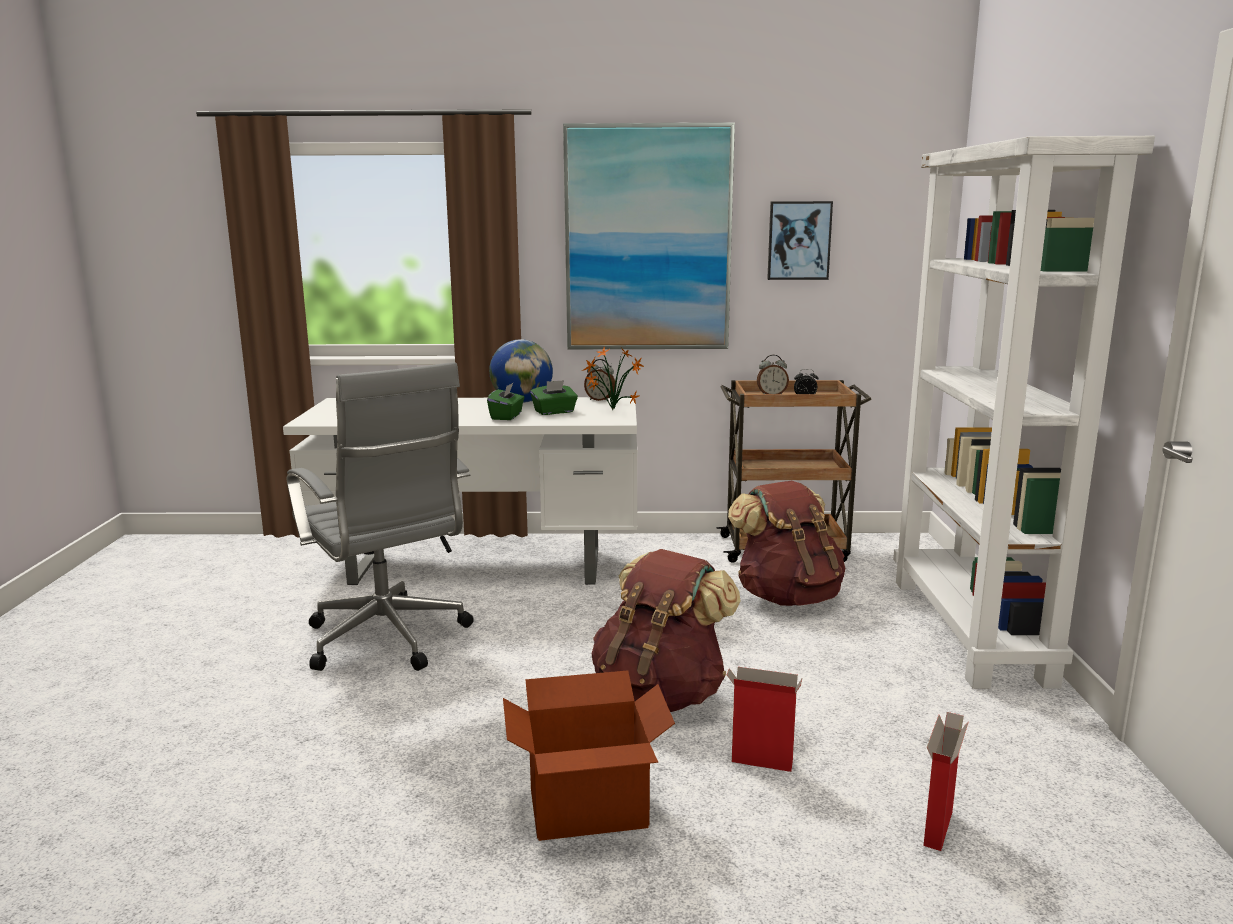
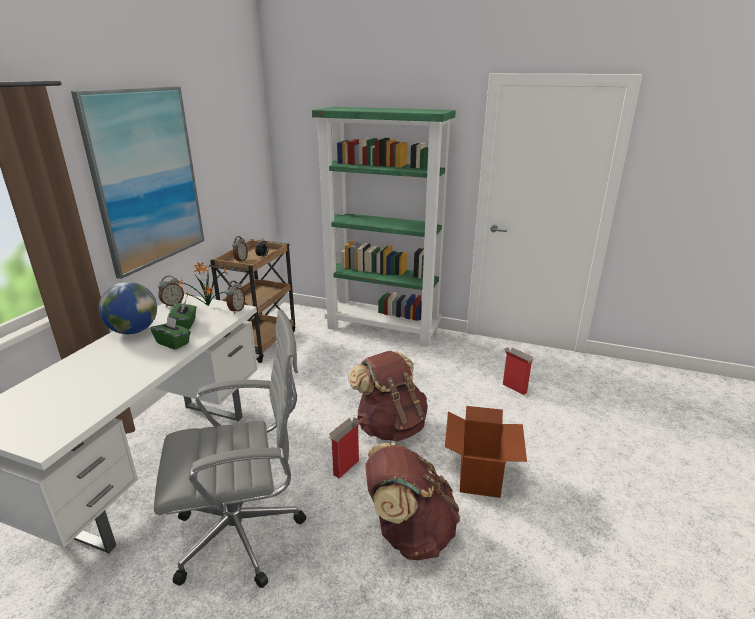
camera: 70 degrees left, 10 degrees up
cardboard box [727,667,802,772] -> cardboard box moved to [329,417,360,479]
brown backpack [728,481,845,606] -> brown backpack moved to [365,443,460,560]
picture [767,201,833,280] -> none
white bookcase [893,136,1155,689] -> green bookcase [312,107,456,347]
none -> alarm clock [225,281,245,314]

